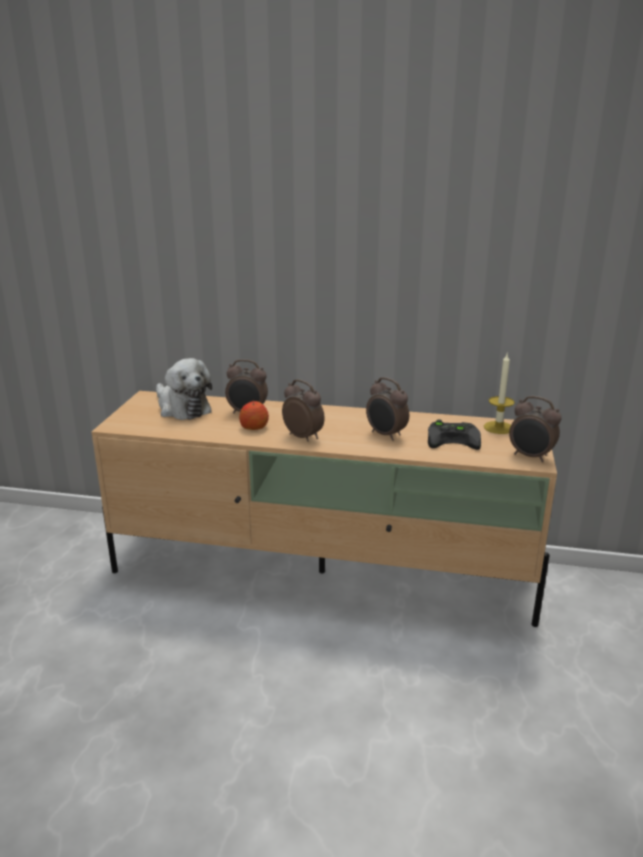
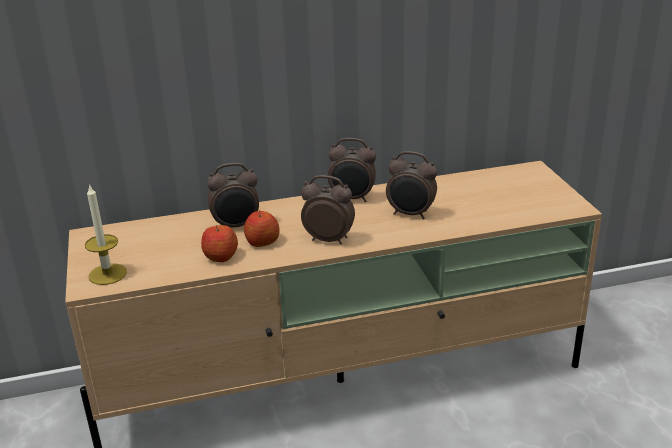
camera: 25 degrees left, 5 degrees up
plush toy [156,358,212,420] -> none
black game controller [428,419,481,450] -> none
candle [484,352,515,434] -> candle moved to [85,184,127,285]
alarm clock [509,396,562,462] -> alarm clock moved to [328,138,376,202]
none -> apple [201,225,238,262]

